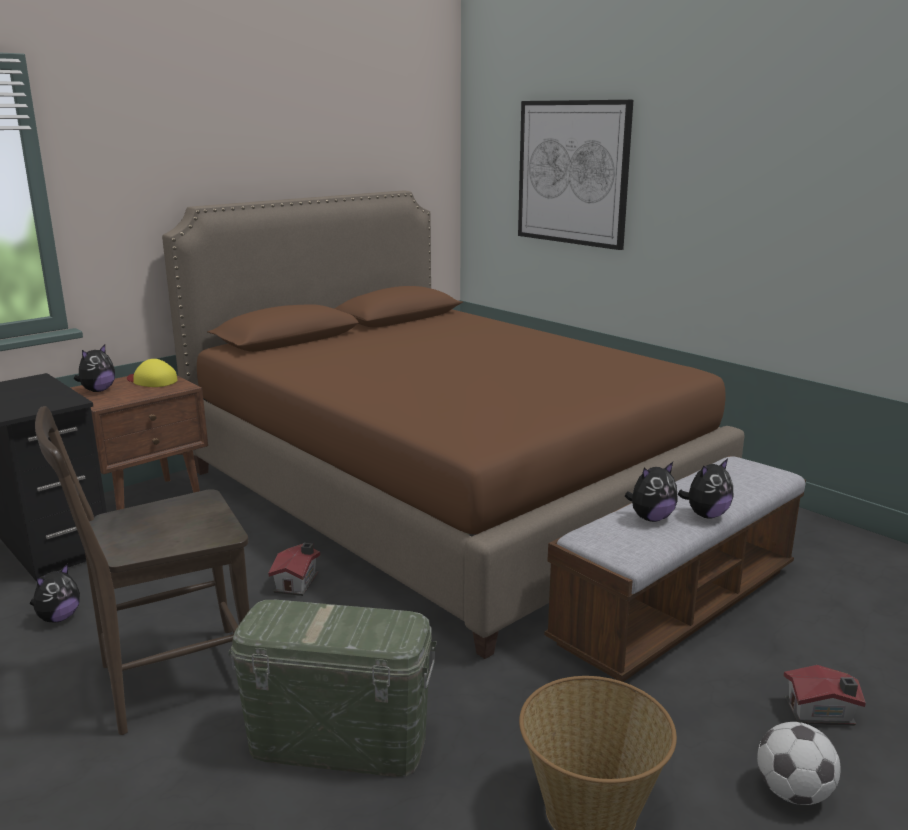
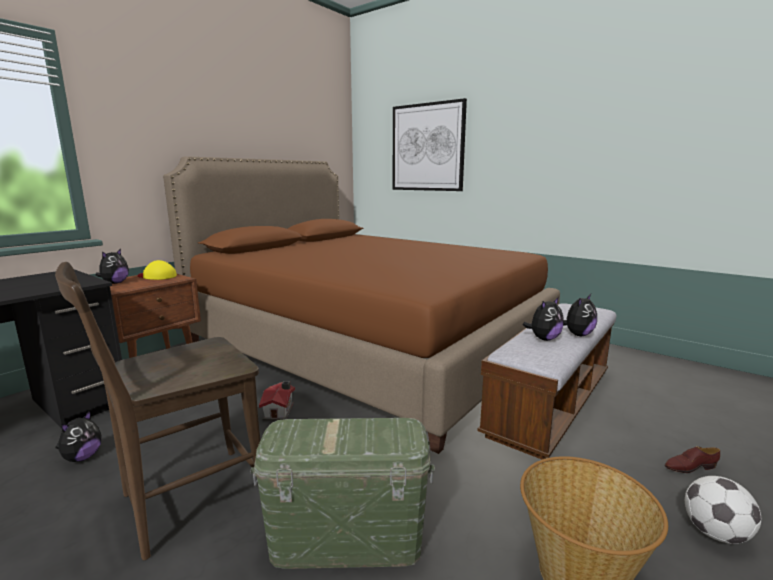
camera: 10 degrees left, 5 degrees down
toy house [783,665,866,726] -> brown shoe [665,446,720,473]

